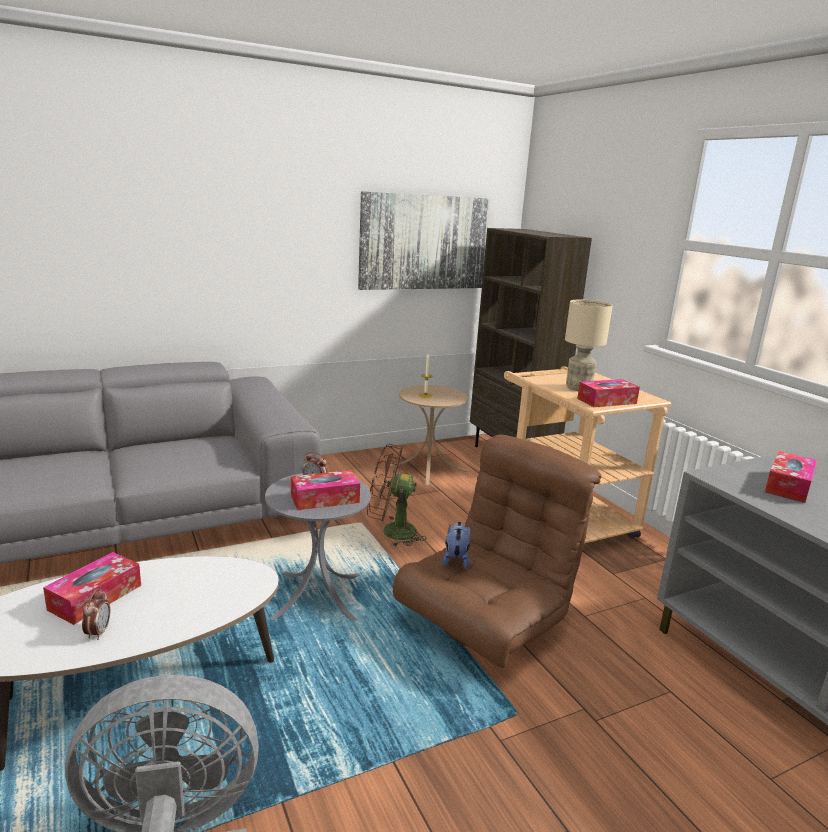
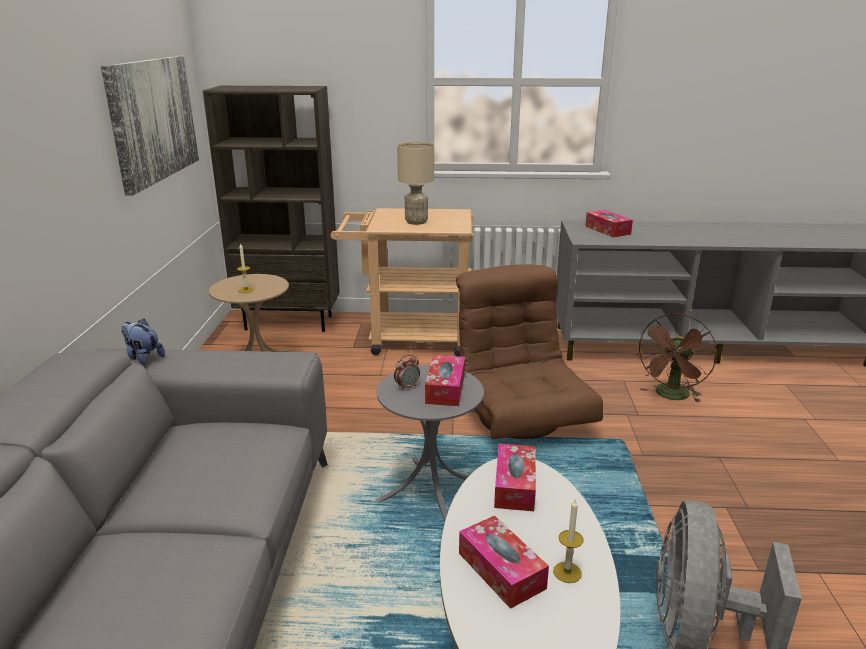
camera: 60 degrees left, 5 degrees up
alarm clock [82,589,110,640] -> candle [553,500,584,583]
brown fan [367,444,426,547] -> brown fan moved to [636,313,717,403]
plush toy [443,522,470,569] -> plush toy moved to [121,319,165,365]
tissue box [577,379,640,407] -> tissue box moved to [494,444,536,511]

